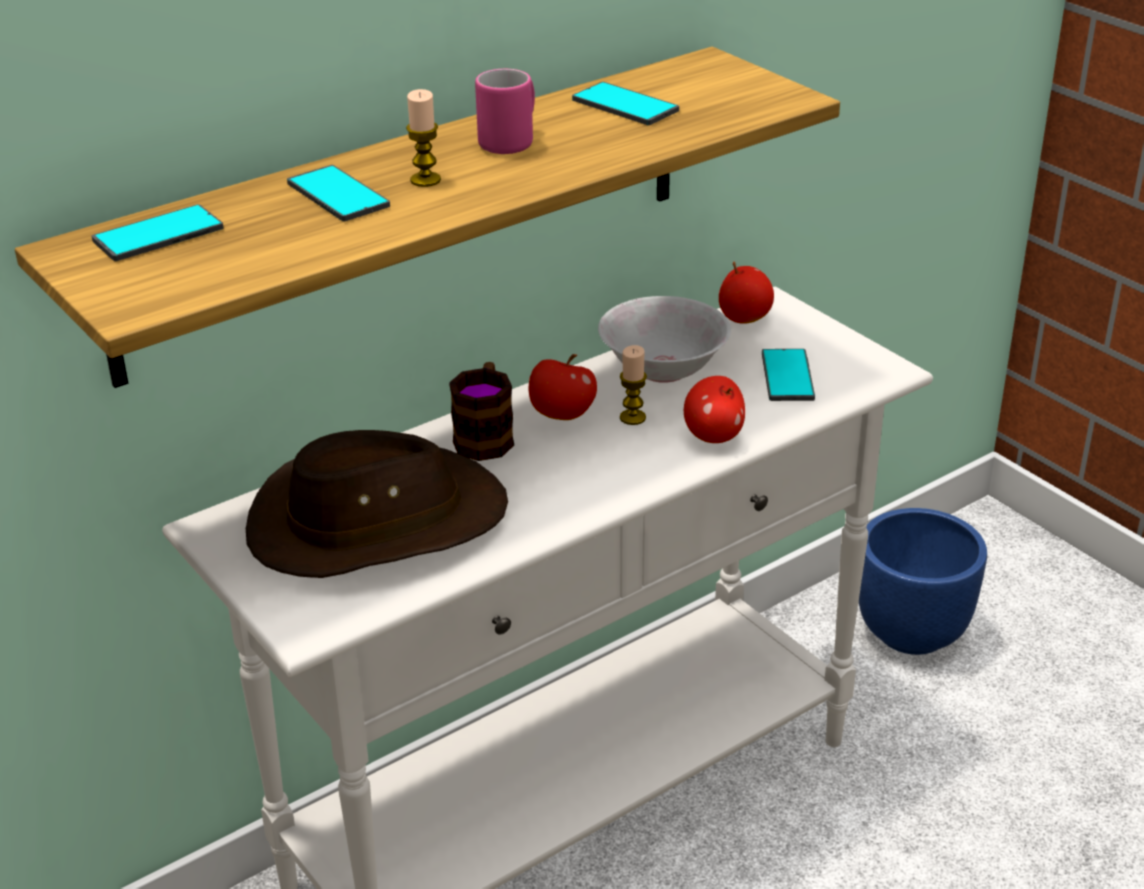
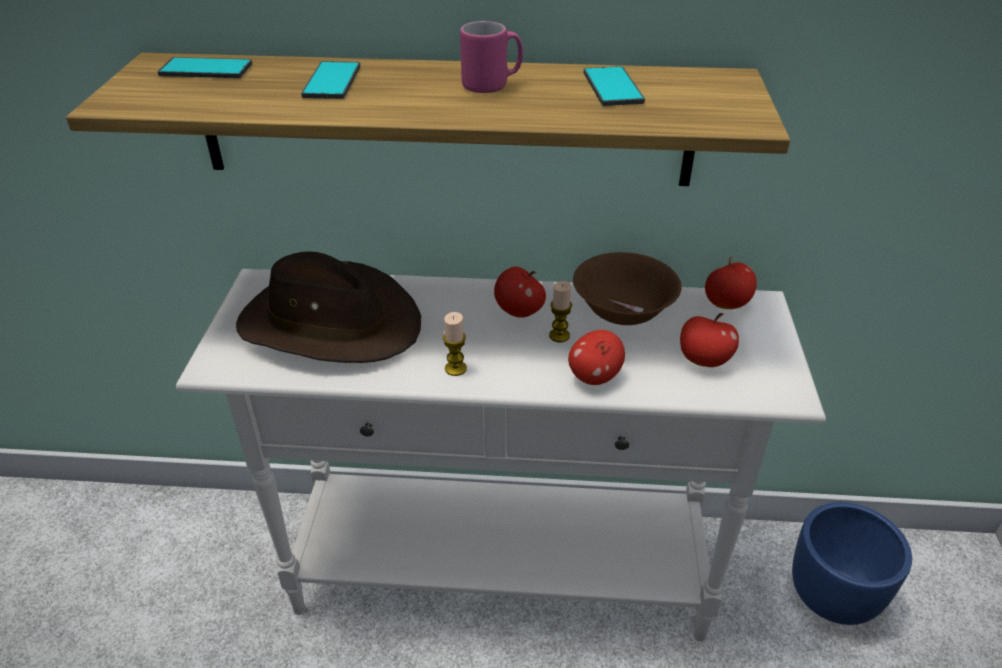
camera: 40 degrees right, 5 degrees up
candle [406,89,441,187] -> candle moved to [443,312,467,376]
mug [449,362,514,461] -> none
white bowl [598,296,731,383] -> brown bowl [573,252,682,325]
phone [762,349,815,401] -> apple [680,313,739,367]

